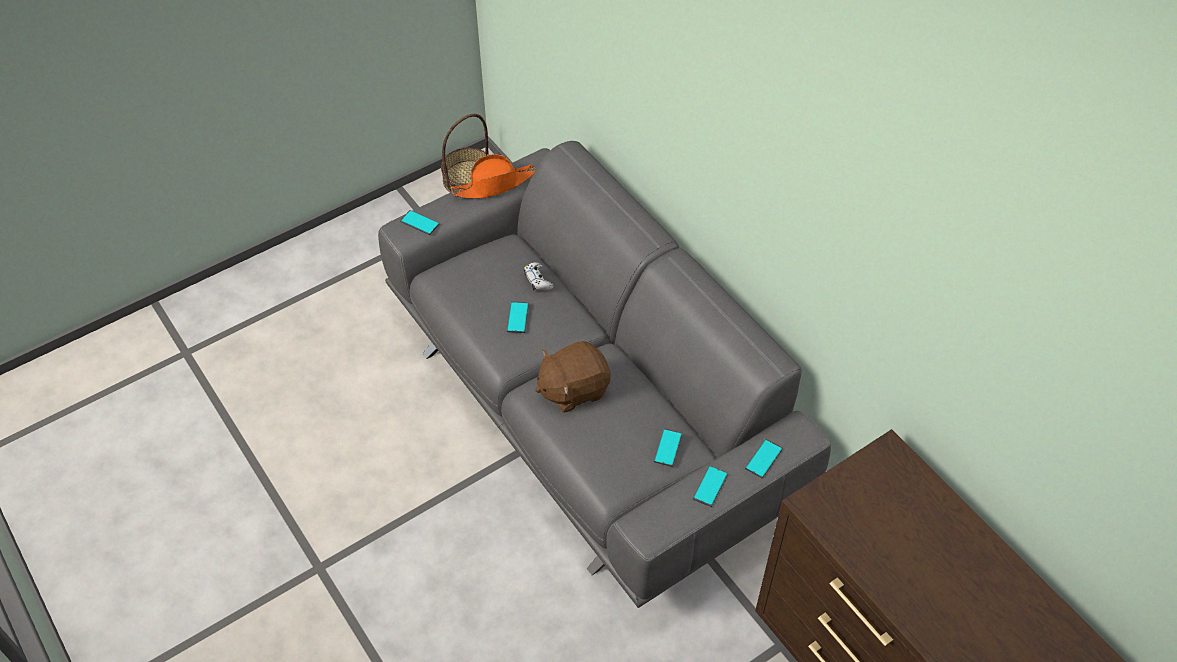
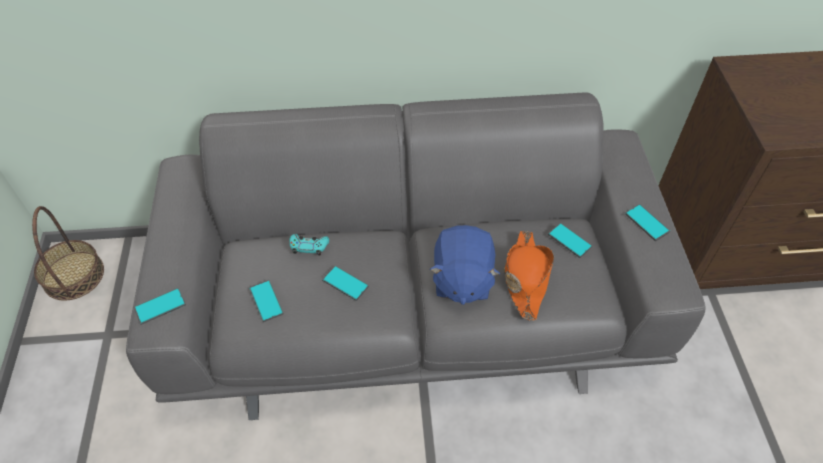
camera: 60 degrees left, 0 degrees up
orange hat [451,154,536,199] -> orange hat moved to [503,230,554,321]
white game controller [524,262,554,290] -> turquoise game controller [289,234,329,256]
brown plush toy [535,341,611,413] -> blue plush toy [430,225,500,305]
phone [745,439,783,478] -> phone moved to [249,280,284,322]

